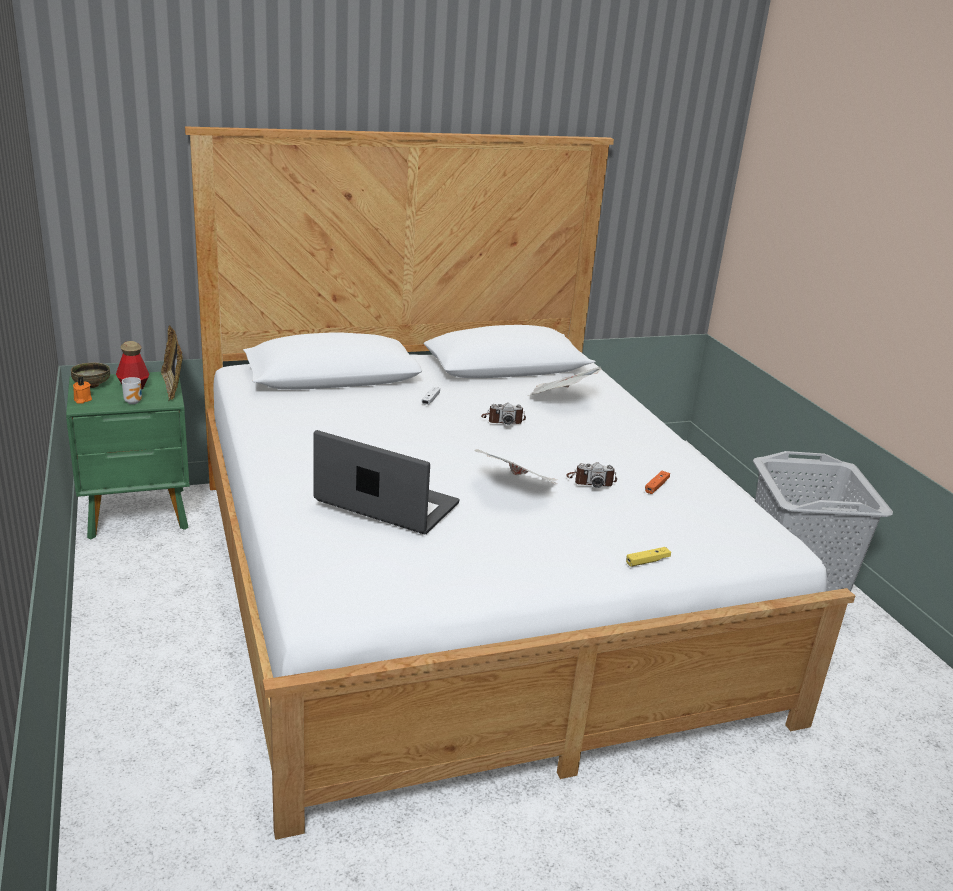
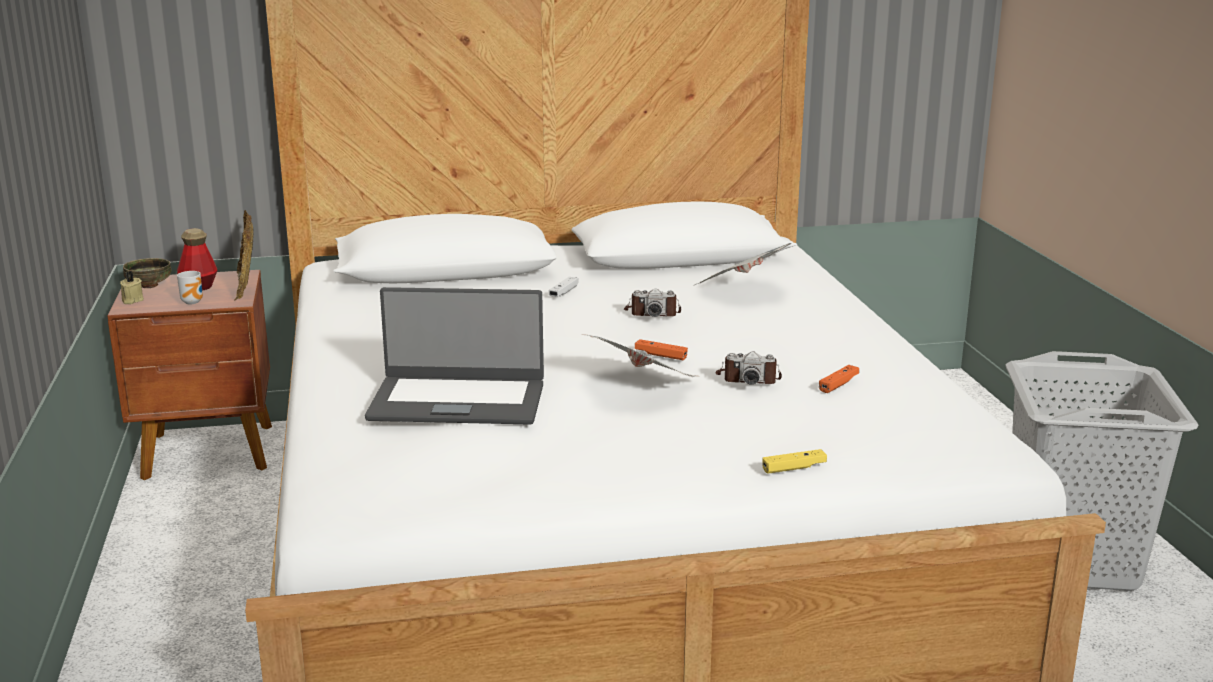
camera: 10 degrees right, 5 degrees down
green nightstand [66,372,190,540] -> brown nightstand [107,270,272,480]
orange candle [73,377,92,404] -> beige candle [120,271,144,304]
laptop [314,430,459,534] -> laptop turned 150 degrees clockwise [365,287,544,425]
none -> orange game controller [635,339,688,360]

